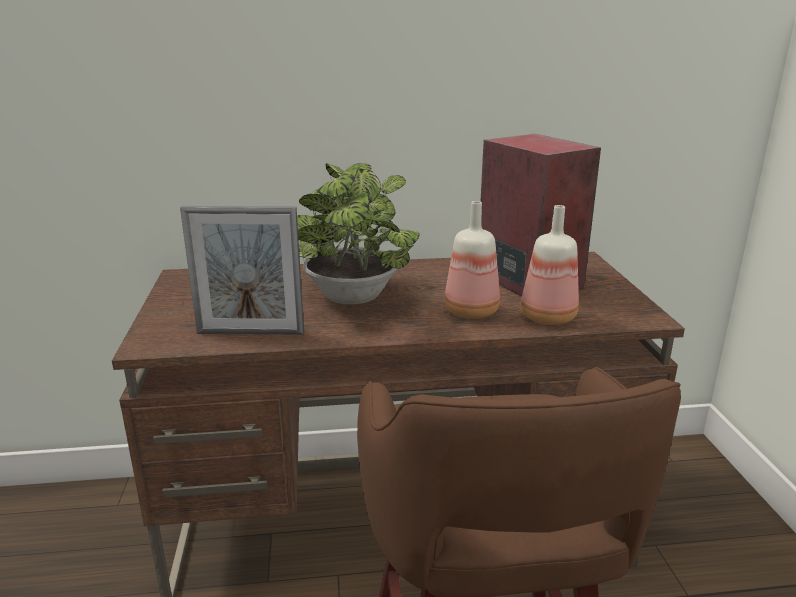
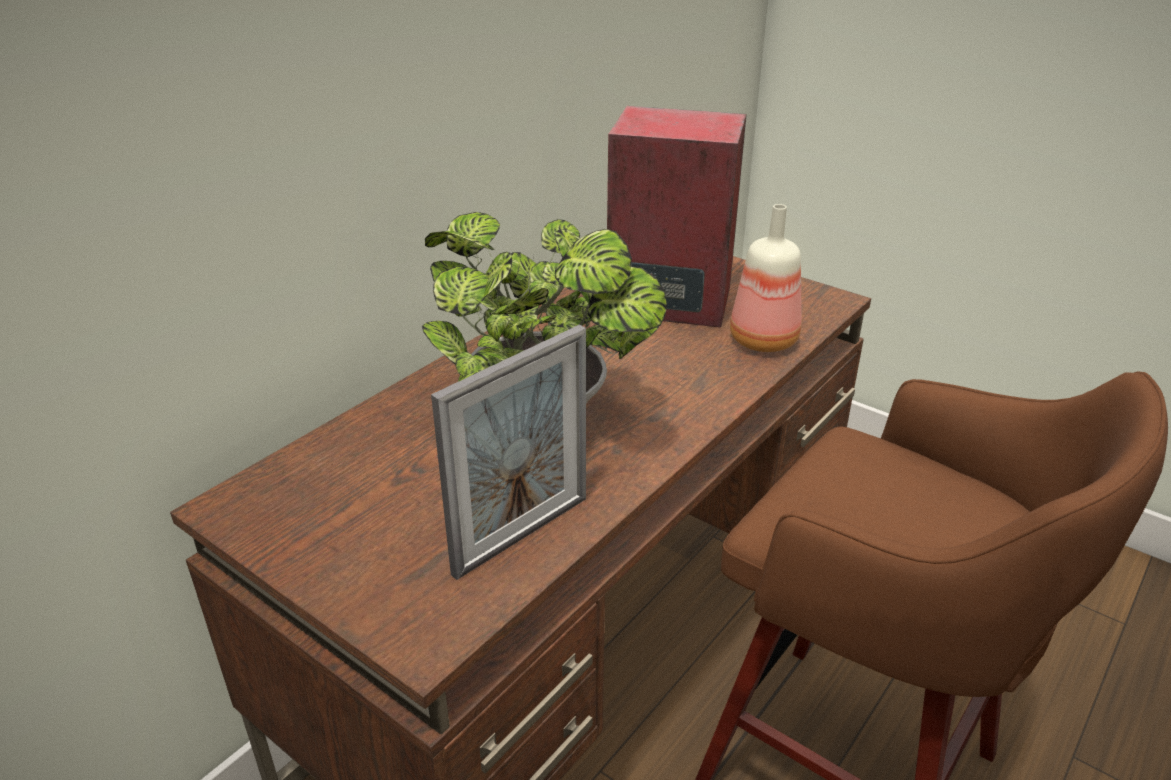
camera: 45 degrees left, 10 degrees up
bottle [444,201,500,319] -> none

